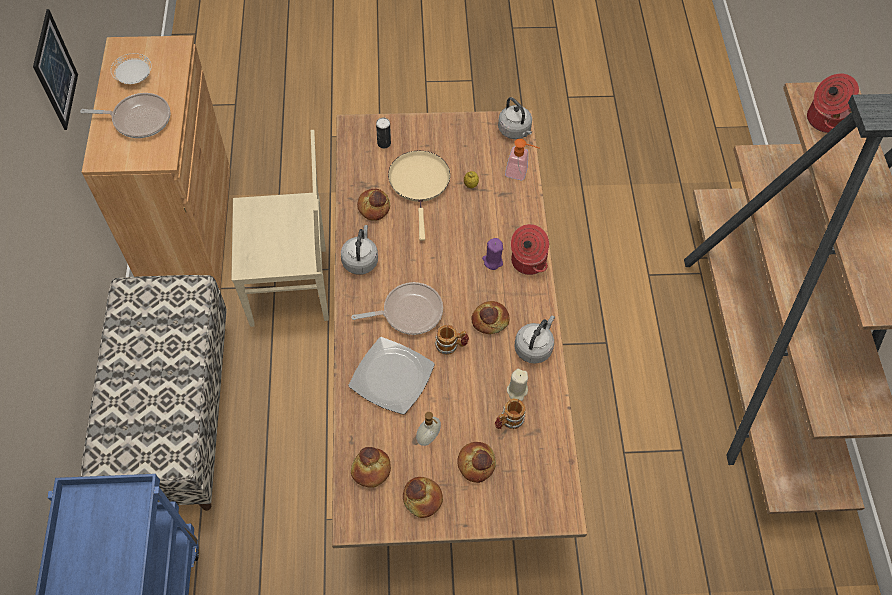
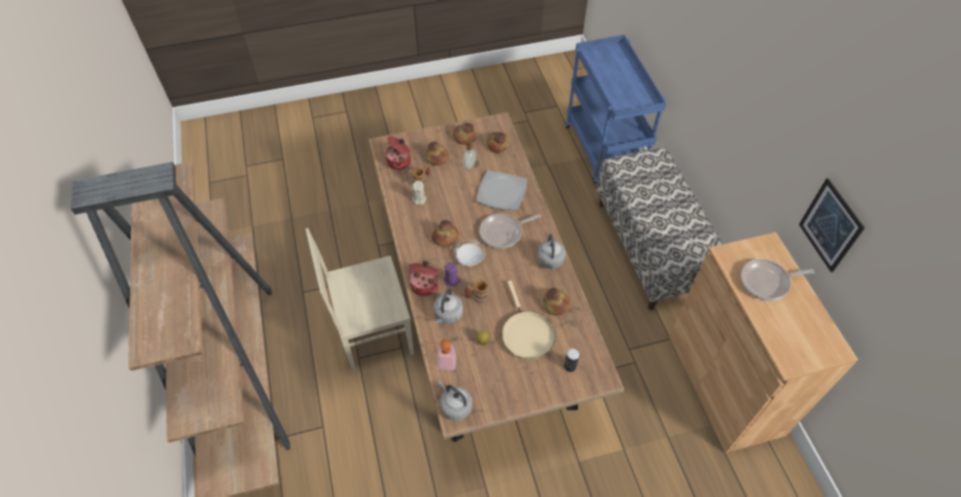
camera: 170 degrees right, 5 degrees down
white plate [111,53,152,84] -> white plate moved to [454,240,485,266]
beige chair [231,130,329,327] -> beige chair moved to [305,228,414,372]
mug [435,325,469,355] -> mug moved to [465,280,490,303]
grey kettle [514,315,555,364] -> grey kettle moved to [433,288,463,324]
cooking pot [807,74,859,133] -> cooking pot moved to [385,136,411,170]

